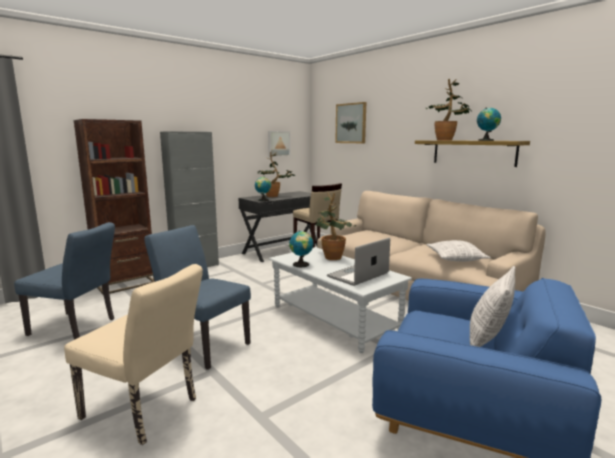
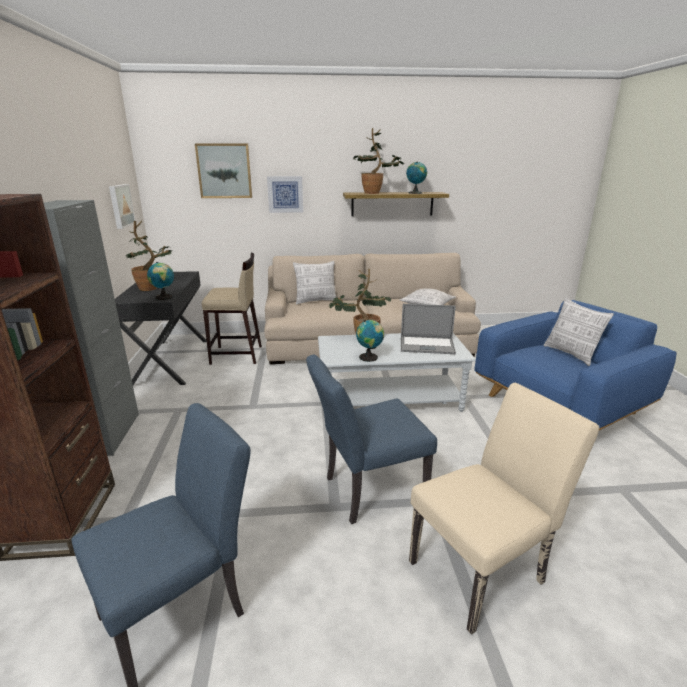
camera: 55 degrees left, 10 degrees up
laptop [327,238,390,286] -> laptop turned 75 degrees counterclockwise [401,304,456,354]
none -> picture [267,176,303,213]
none -> pillow [293,261,337,305]

